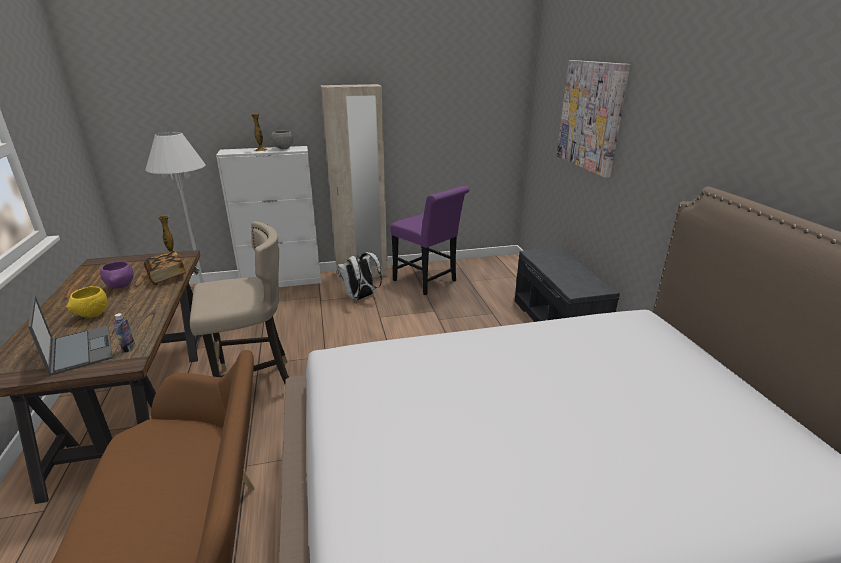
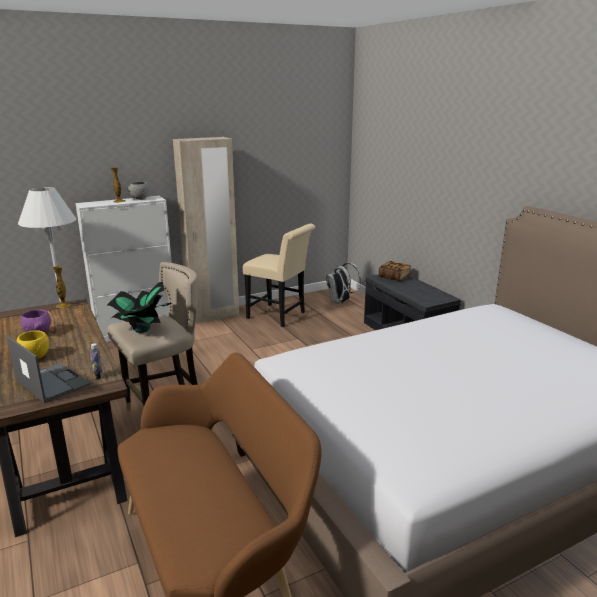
camera: 15 degrees left, 5 degrees down
book [144,251,186,285] -> book moved to [379,261,411,281]
white backpack [337,252,382,301] -> white backpack moved to [326,263,361,304]
purple chair [390,186,469,295] -> beige chair [243,224,315,327]
picture [557,60,630,178] -> none
none -> potted plant [107,281,172,333]

